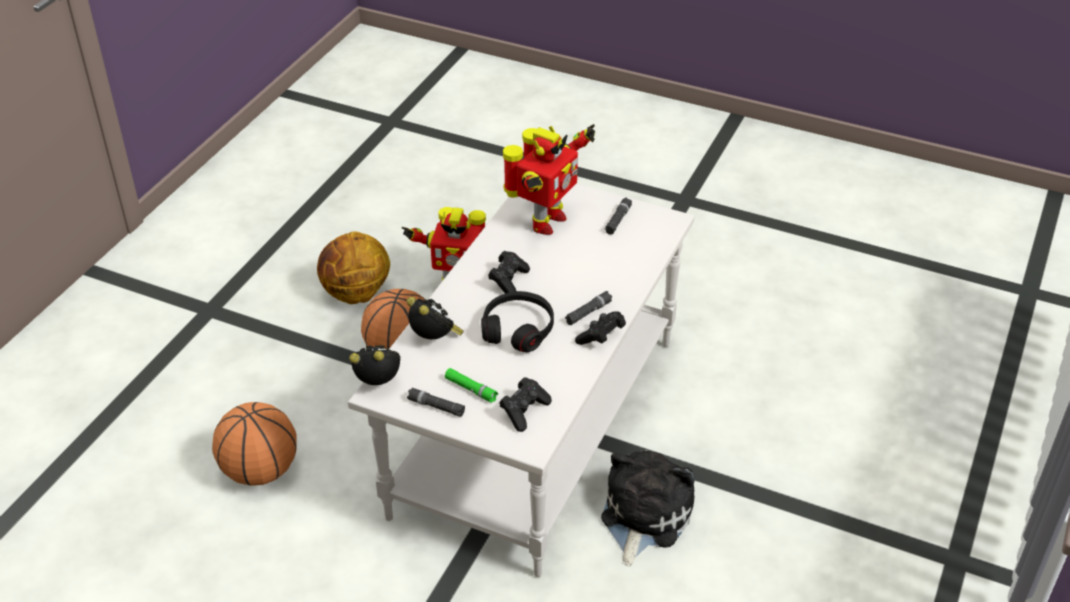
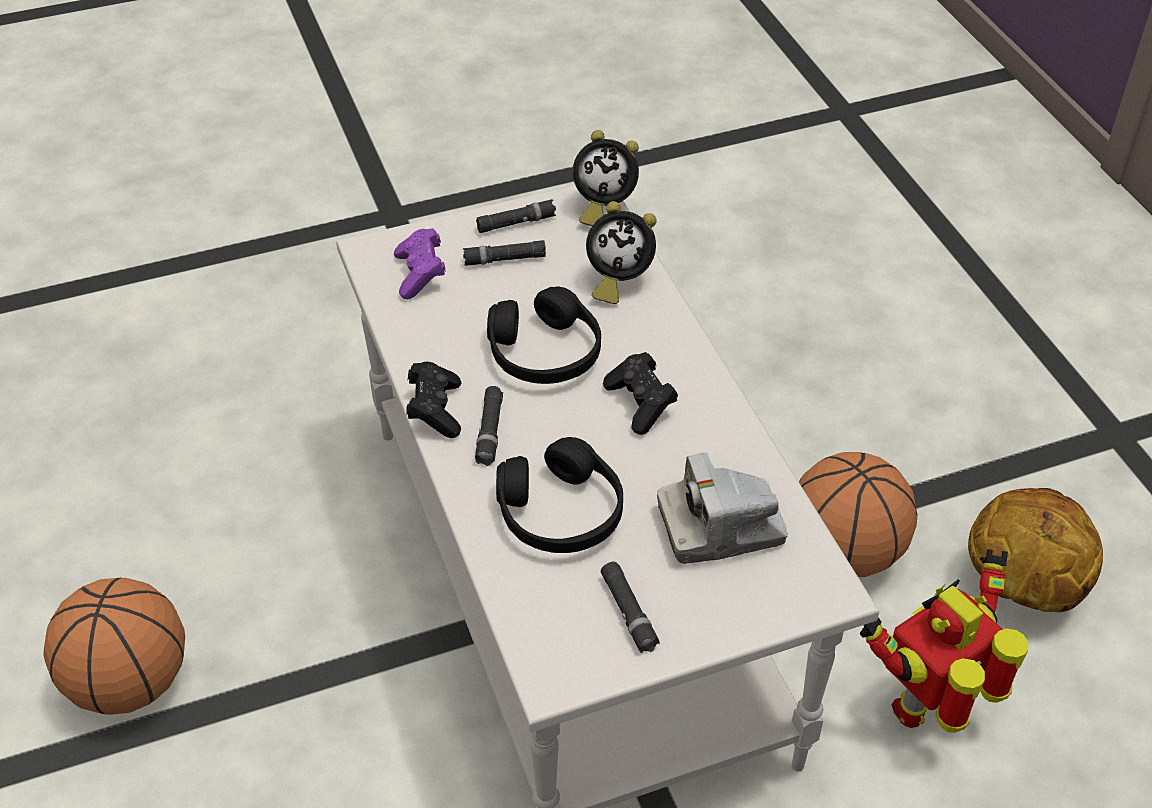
camera: 135 degrees right, 5 degrees up
basketball [212,402,297,486] -> basketball moved to [43,577,185,715]
alarm clock [349,345,400,385] -> alarm clock turned 45 degrees clockwise [573,130,639,226]
green flashlight [445,368,498,403] -> black flashlight [463,240,546,266]
black game controller [499,377,552,432] -> purple game controller [394,228,446,299]
toy robot [503,124,595,235] -> camera [657,452,788,564]
plush toy [601,450,695,566] -> none
none -> black headphones [496,437,623,553]

